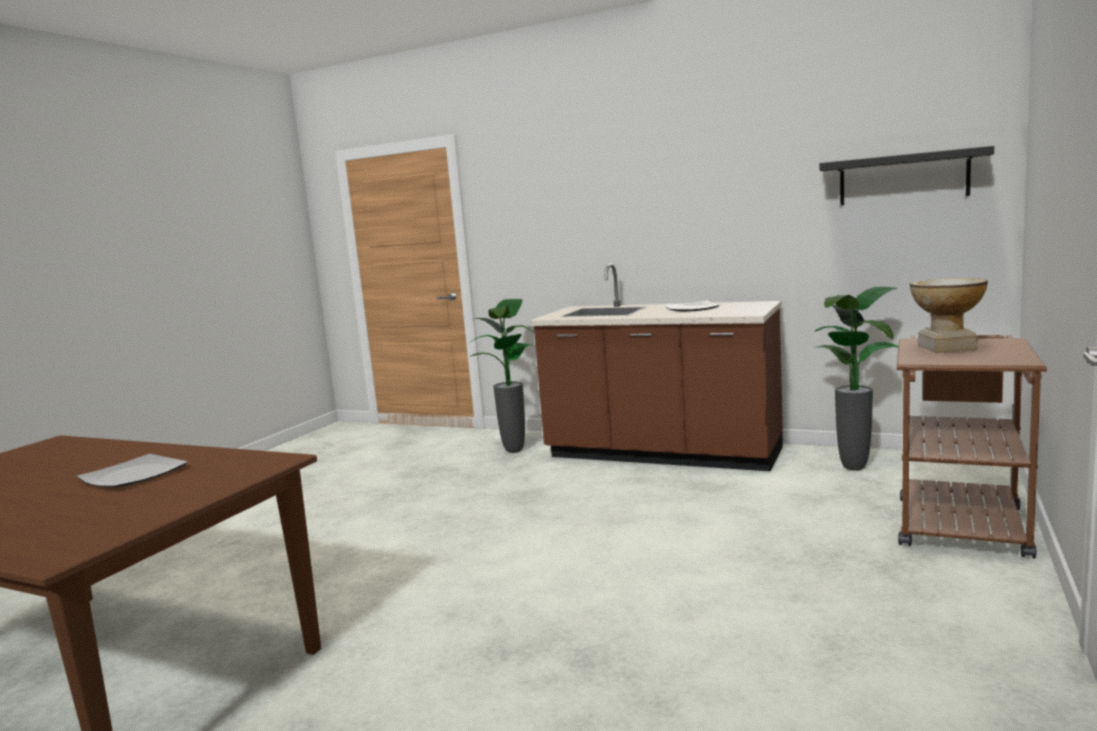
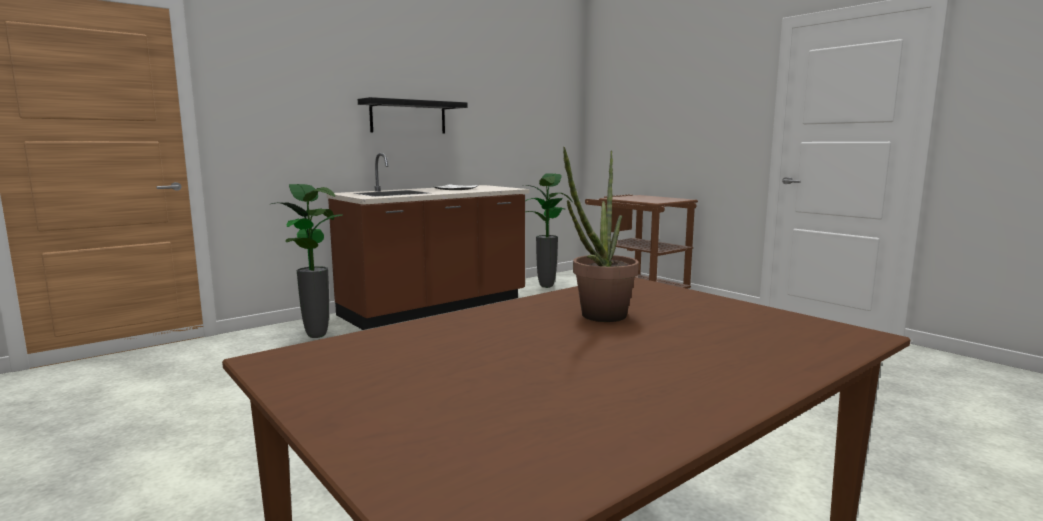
camera: 65 degrees left, 0 degrees up
plate [77,454,188,488] -> potted plant [563,146,639,322]
black shelf [820,146,994,205] -> black shelf moved to [358,97,468,134]
vase [909,278,988,353] -> none

